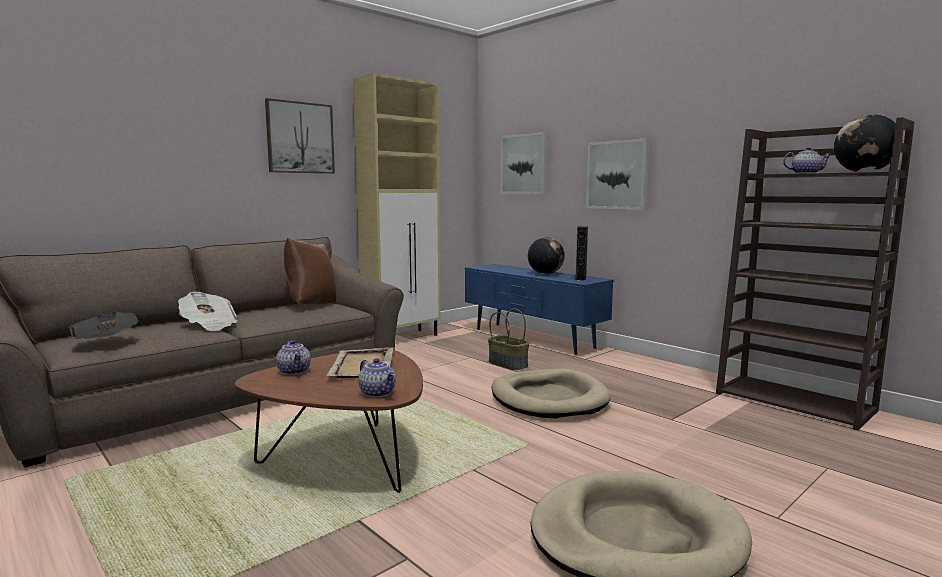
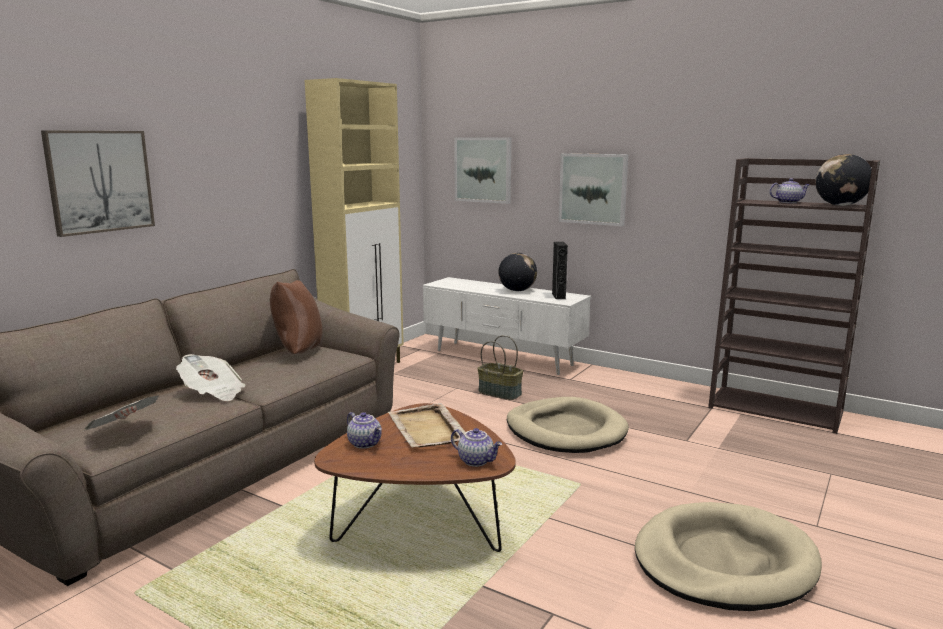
camera: 15 degrees left, 5 degrees up
picture [265,98,335,174] -> picture moved to [41,130,155,237]
blue tv stand [465,264,614,355] -> white tv stand [423,277,591,375]

